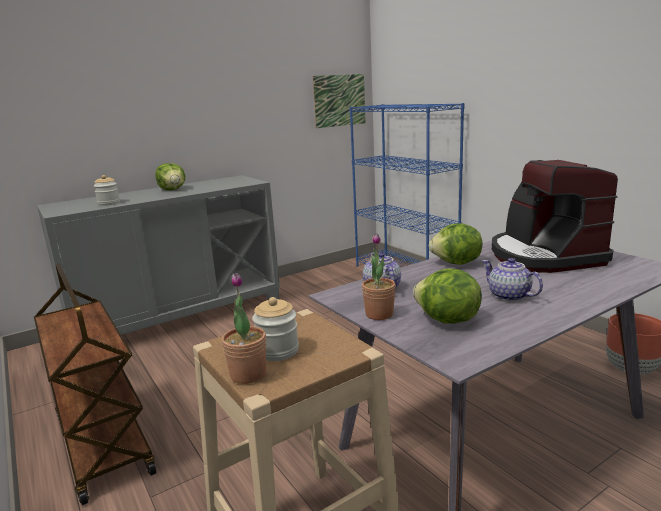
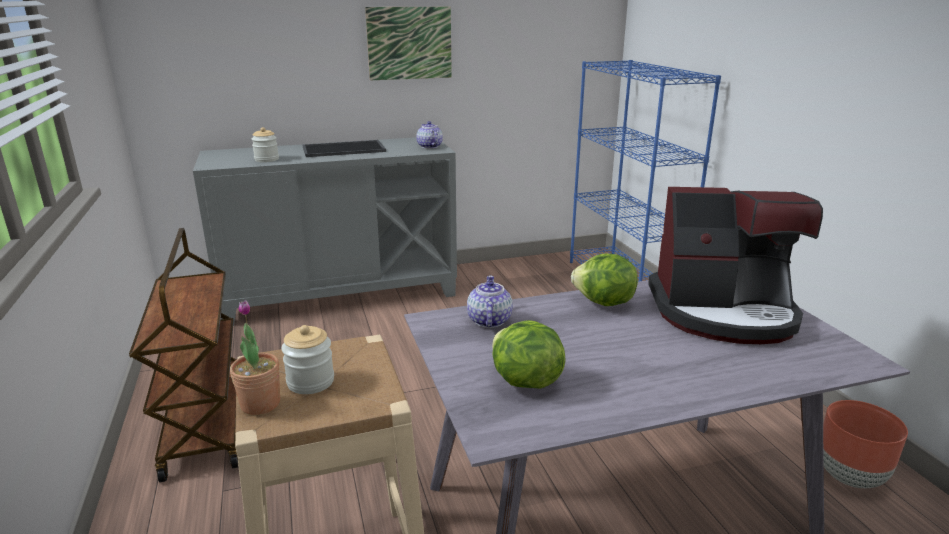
camera: 15 degrees right, 5 degrees up
lettuce [155,163,185,190] -> tray [303,140,386,157]
picture [312,74,366,128] -> picture moved to [365,7,452,80]
potted plant [362,233,396,320] -> none
teapot [482,258,543,301] -> teapot moved to [416,121,443,149]
coffee machine [492,160,618,273] -> coffee machine turned 90 degrees counterclockwise [648,187,823,344]

